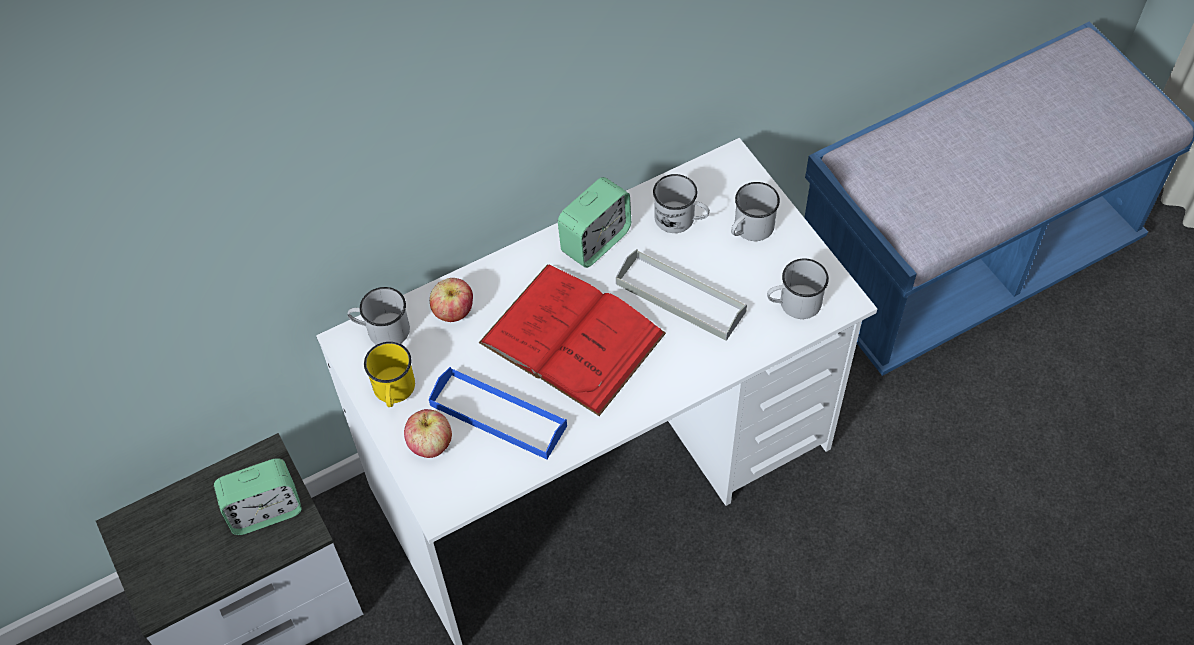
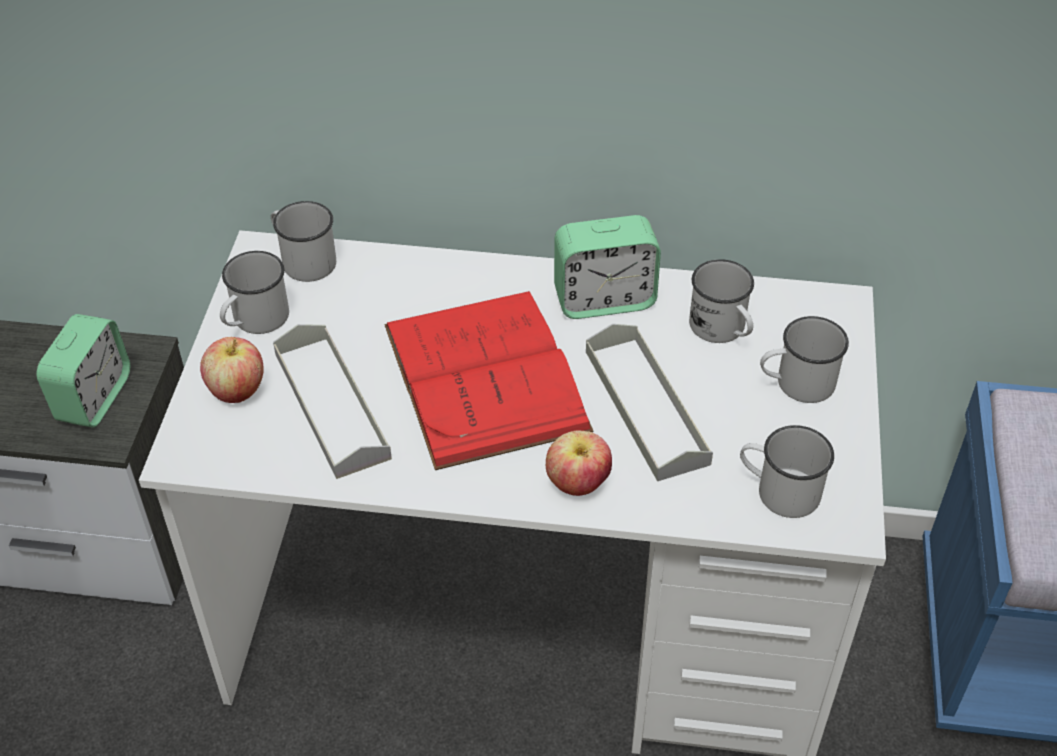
camera: 35 degrees right, 10 degrees down
alarm clock [214,458,302,535] -> alarm clock turned 90 degrees counterclockwise [36,314,130,427]
yellow mug [364,342,415,407] -> white mug [220,251,289,334]
blue tray [429,367,567,459] -> grey tray [273,324,392,479]
apple [430,278,473,322] -> apple moved to [546,430,612,496]

